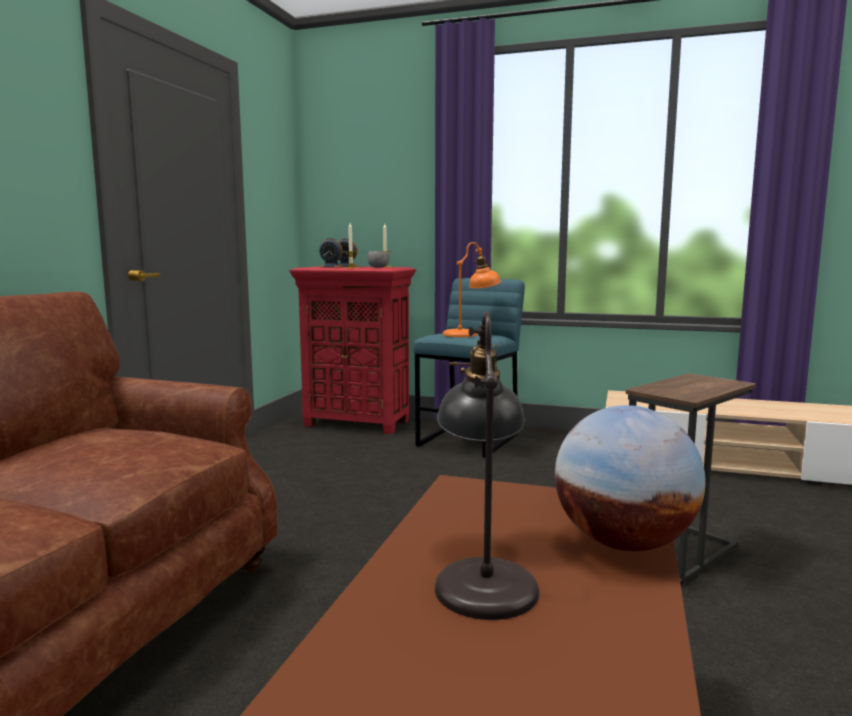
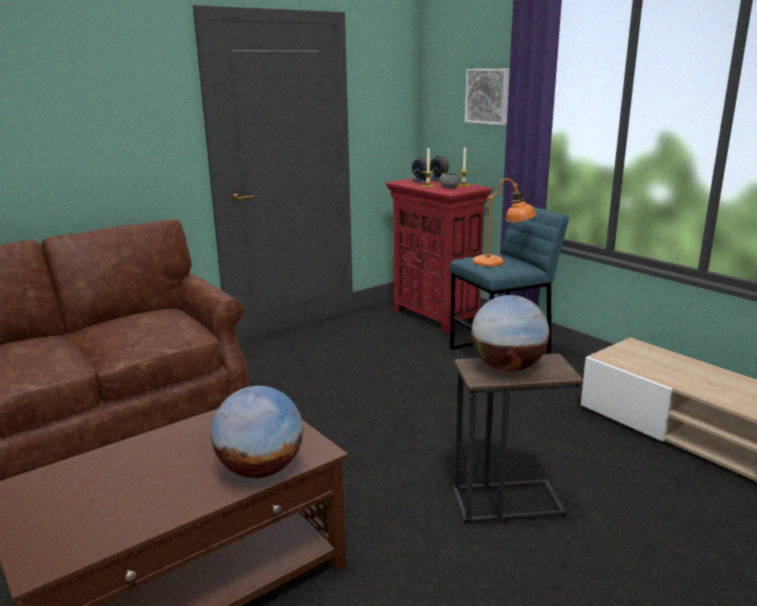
camera: 35 degrees right, 10 degrees up
grey table lamp [435,312,539,620] -> none
none -> picture [465,69,510,125]
none -> globe [471,295,549,372]

